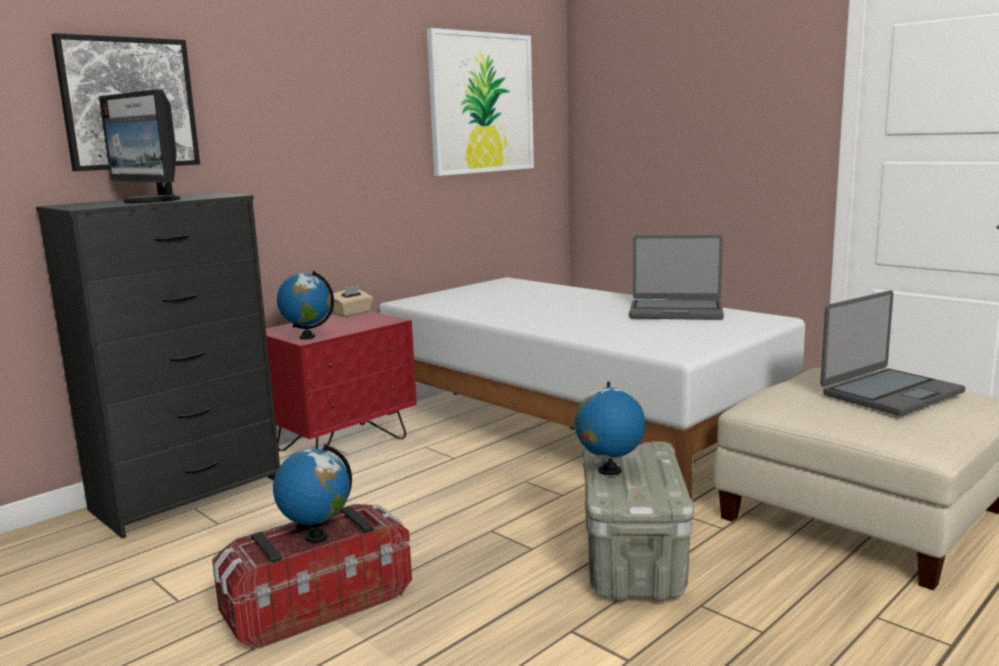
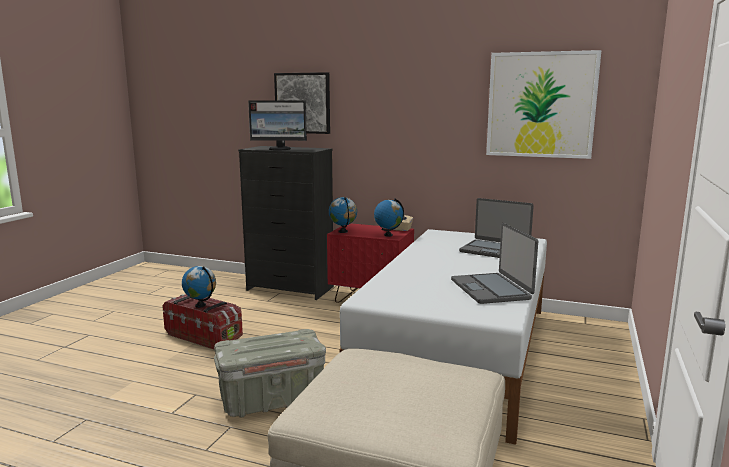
camera: 65 degrees right, 0 degrees up
monitor [99,90,180,203] -> monitor turned 105 degrees counterclockwise [248,101,307,150]
globe [575,382,645,475] -> globe moved to [374,198,404,237]
laptop [820,290,965,416] -> laptop moved to [459,198,534,258]

